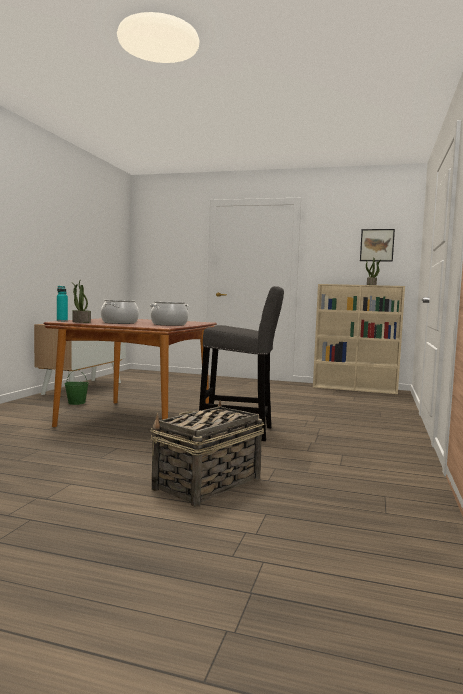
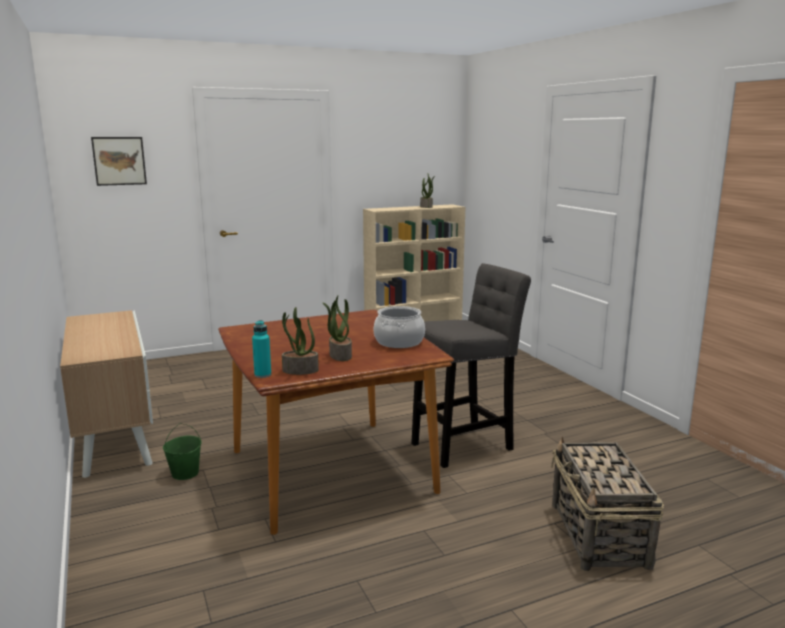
camera: 40 degrees left, 10 degrees up
cooking pot [101,300,139,324] -> potted plant [323,296,352,361]
picture [360,229,395,262] -> picture moved to [91,137,147,186]

